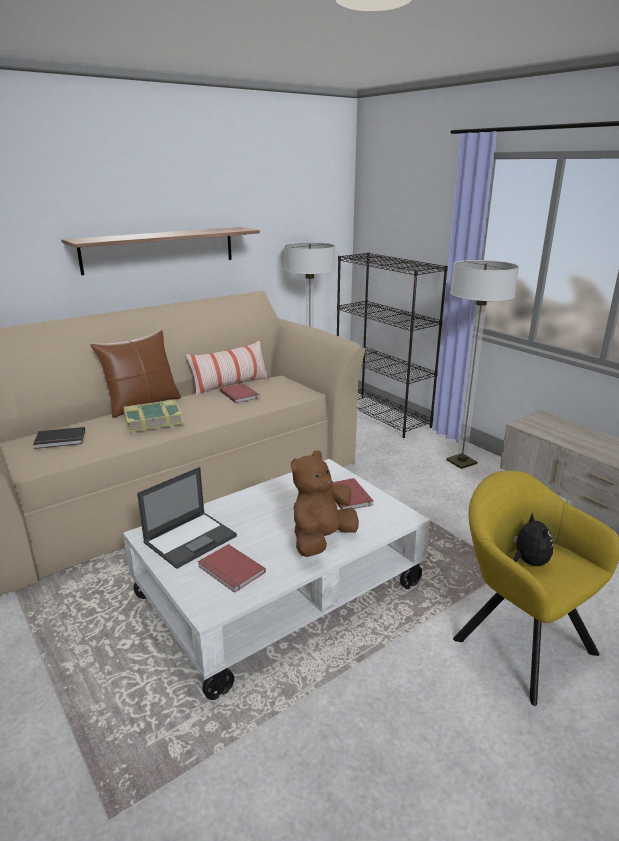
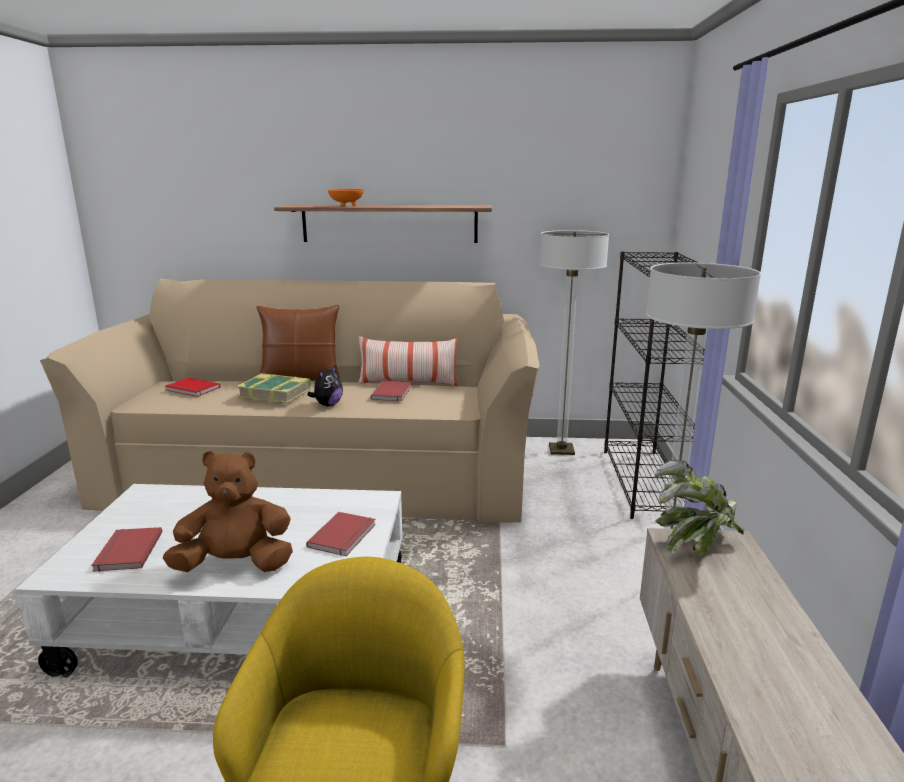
camera: 40 degrees right, 5 degrees down
black book [33,427,85,449] -> red book [165,378,220,397]
laptop [137,467,237,569] -> none
plush toy [513,513,553,566] -> plush toy moved to [307,366,343,406]
none -> orange bowl [328,189,364,206]
none -> potted plant [655,460,744,557]

